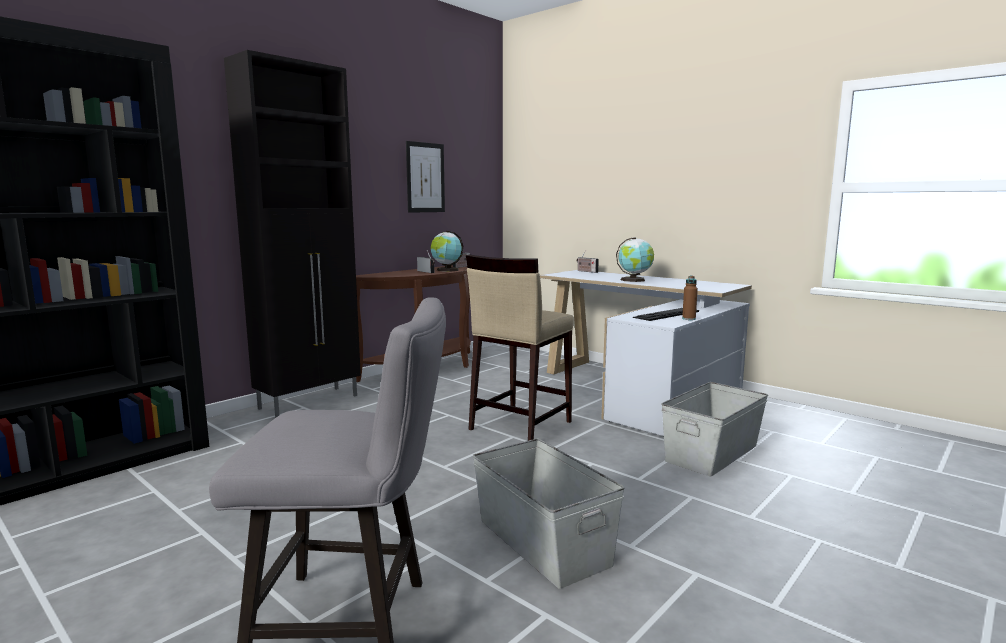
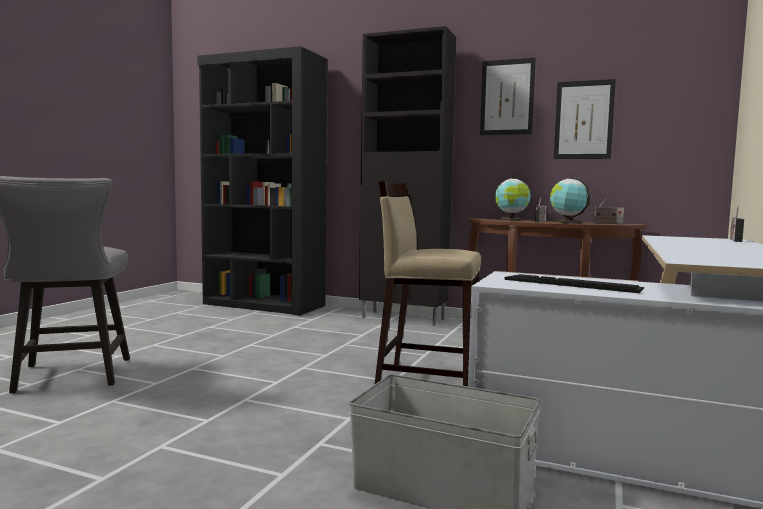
camera: 70 degrees right, 5 degrees down
grey storage box [473,439,625,589] -> none
globe [616,237,654,282] -> globe moved to [495,177,531,221]
brown bottle [682,276,698,320] -> none
none -> picture [480,58,536,135]

